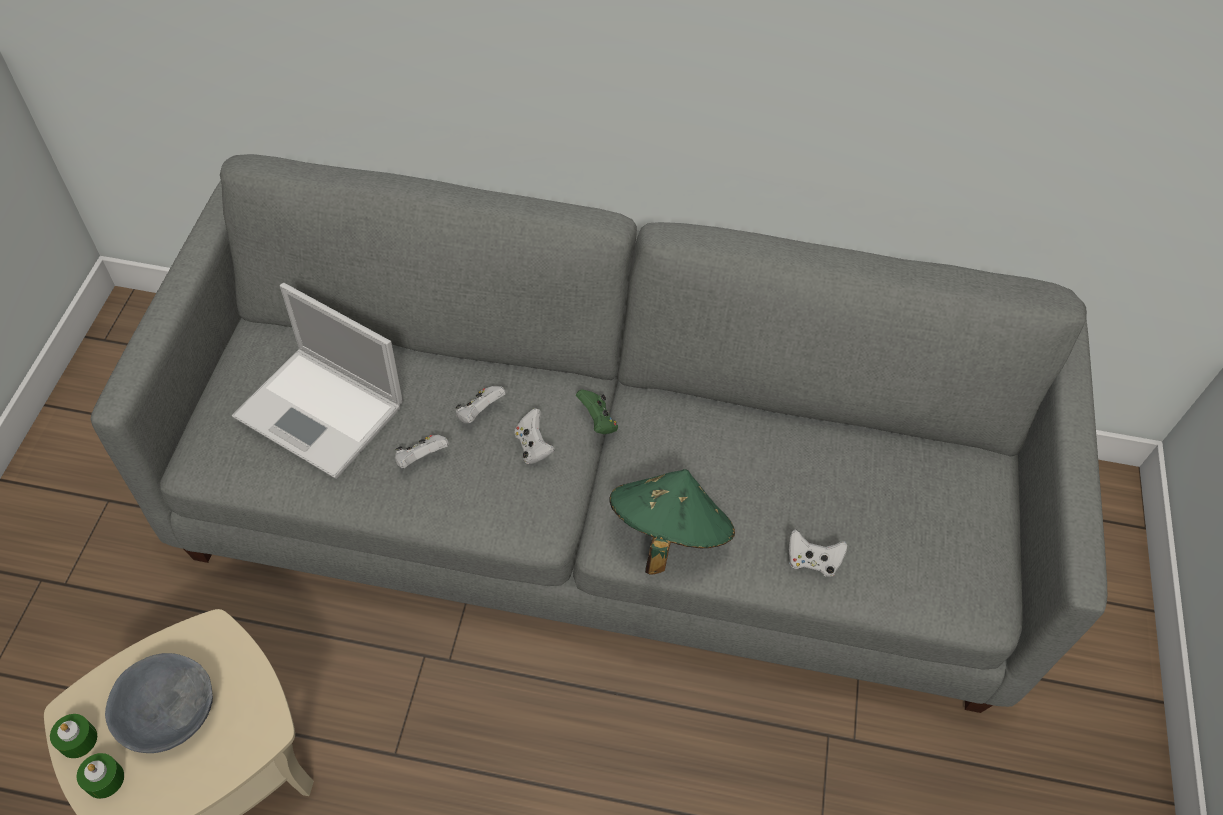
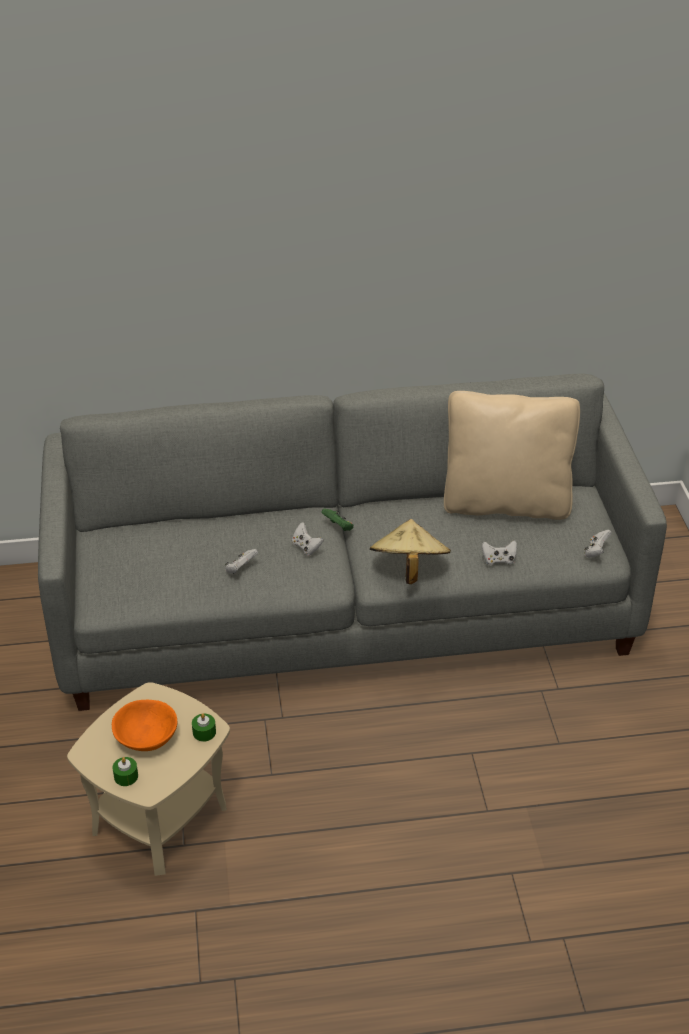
camera: 15 degrees left, 15 degrees down
green candle [50,714,97,758] -> green candle moved to [192,713,216,742]
grey bowl [105,653,213,753] -> orange bowl [112,700,177,751]
laptop [232,283,403,479] -> none
white game controller [455,386,506,423] -> white game controller moved to [585,530,612,558]
green hat [609,469,735,575] -> beige hat [370,519,451,584]
none -> beige pillow [444,391,580,520]

